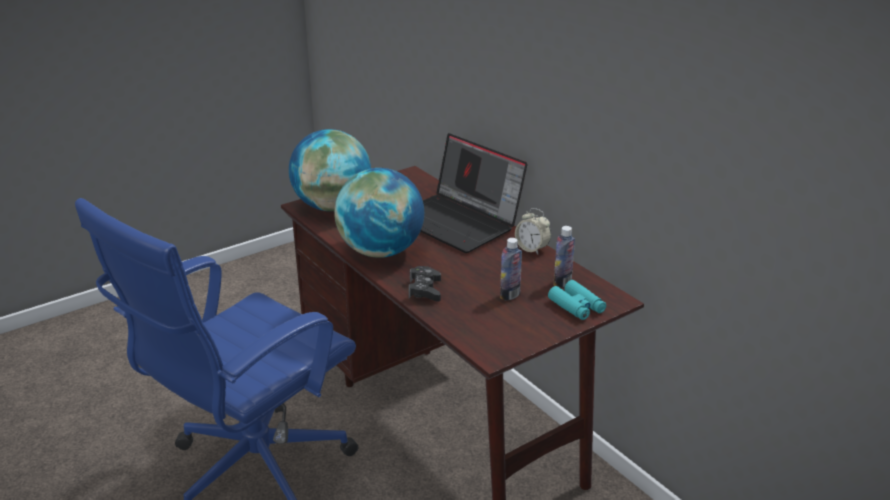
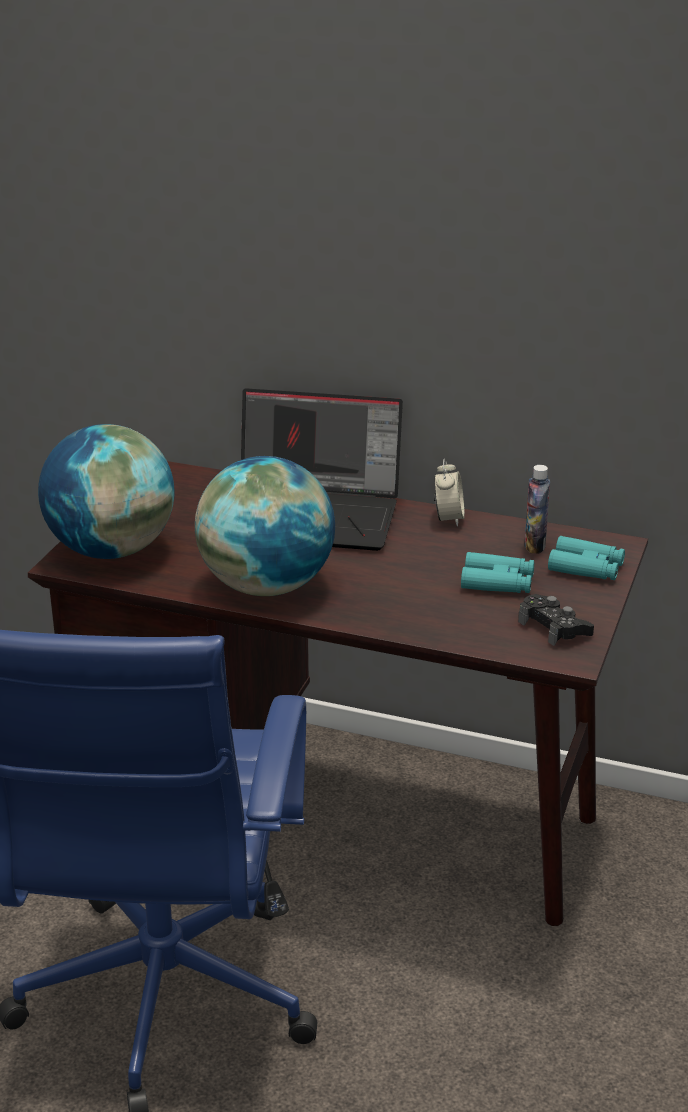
camera: 35 degrees left, 0 degrees up
black game controller [409,266,441,302] -> black game controller moved to [518,594,594,646]
bottle [500,238,522,301] -> turquoise binoculars [461,552,534,593]
alarm clock [515,208,551,254] -> alarm clock turned 90 degrees counterclockwise [434,458,465,527]

